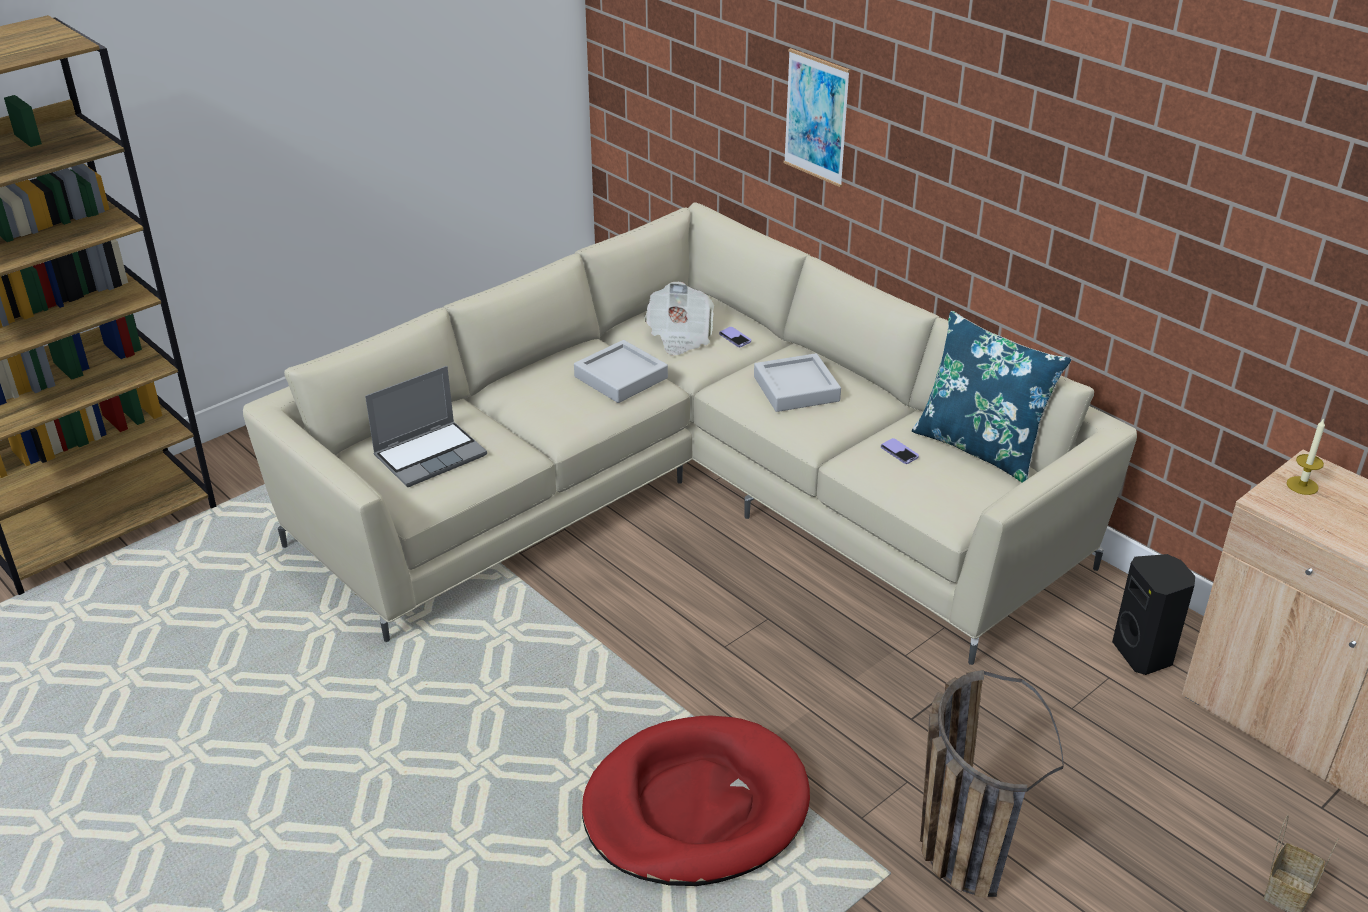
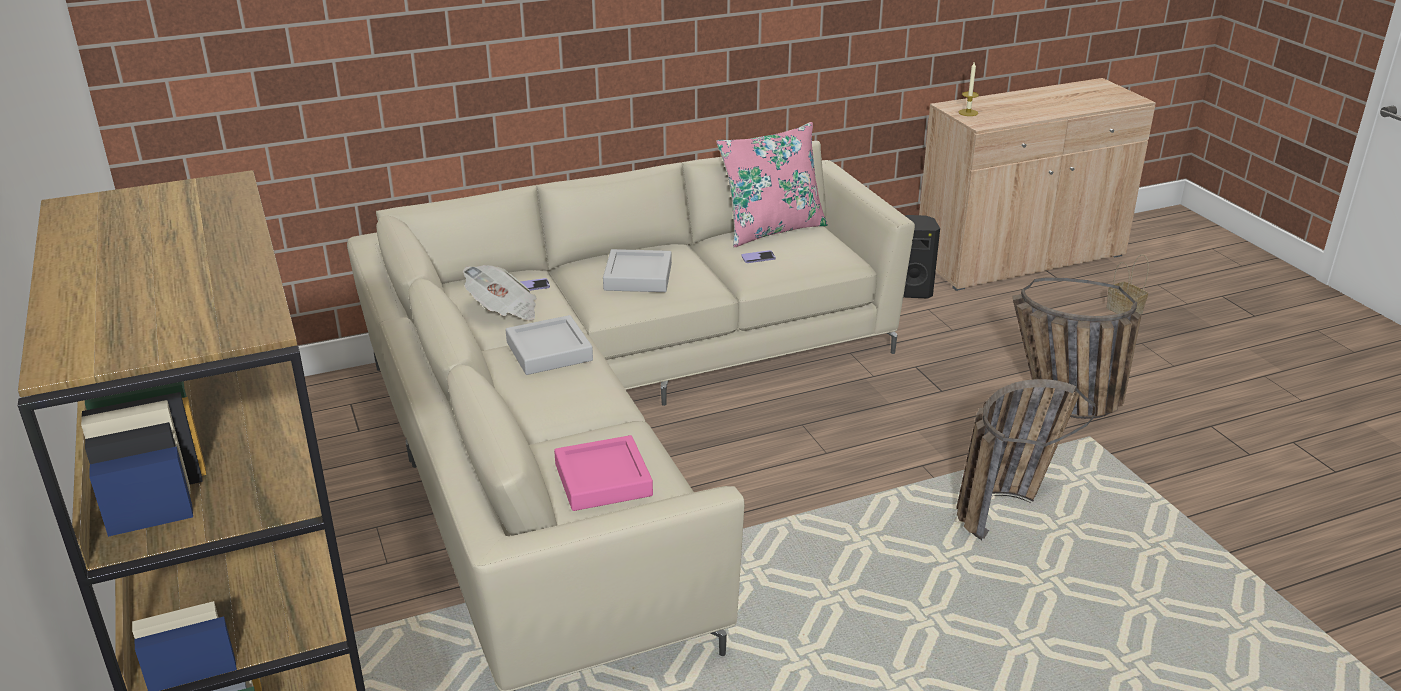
camera: 70 degrees left, 5 degrees down
laptop [365,366,487,487] -> pink tray [554,435,653,511]
red dog bed [582,716,810,886] -> basket [956,379,1096,540]
picture [783,48,850,187] -> none
blue pillow [912,311,1072,482] -> pink pillow [716,122,828,247]

